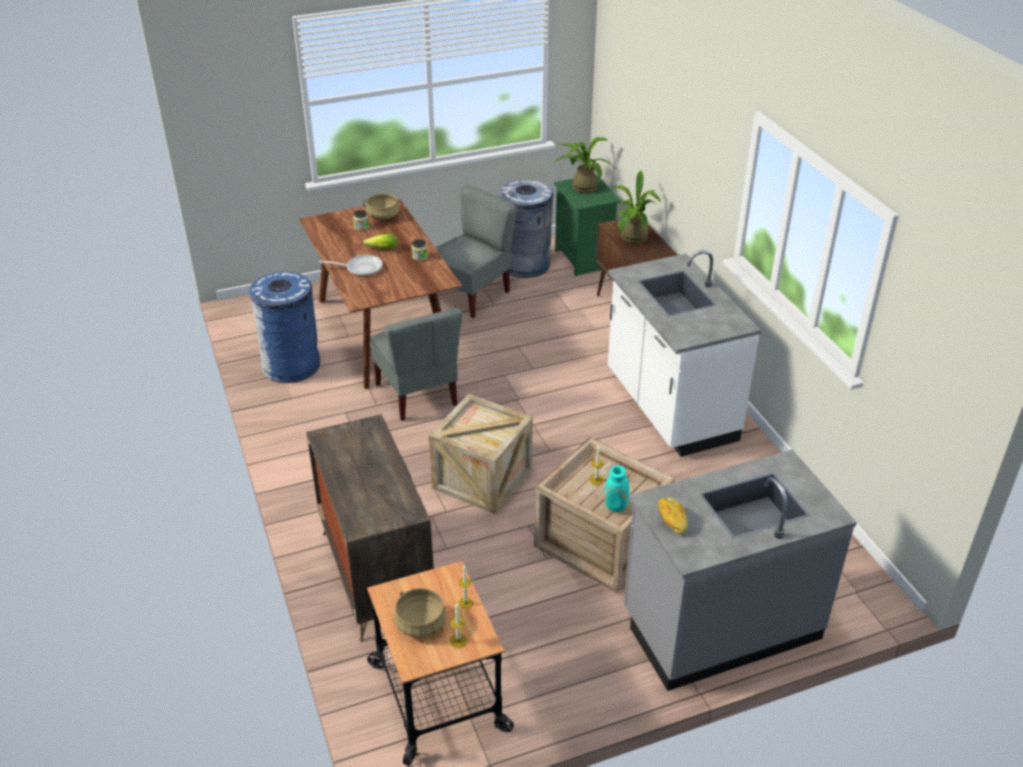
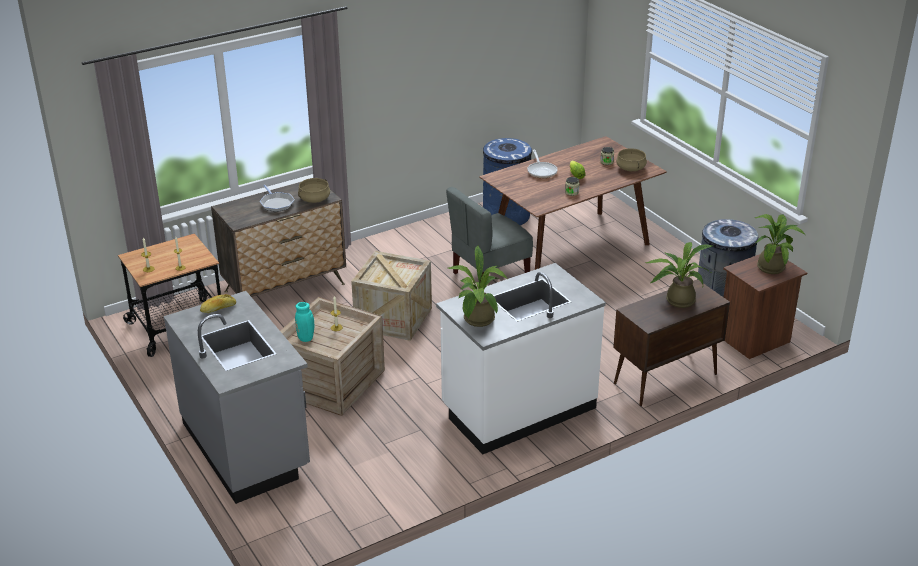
camera: 80 degrees right, 5 degrees down
beige cooking pot [394,588,447,638] -> beige cooking pot moved to [298,178,330,203]
grey chair [435,185,517,318] -> none
green nightstand [554,175,621,276] -> brown nightstand [723,254,807,359]
none -> frying pan [260,185,295,212]
none -> potted plant [448,245,507,327]

